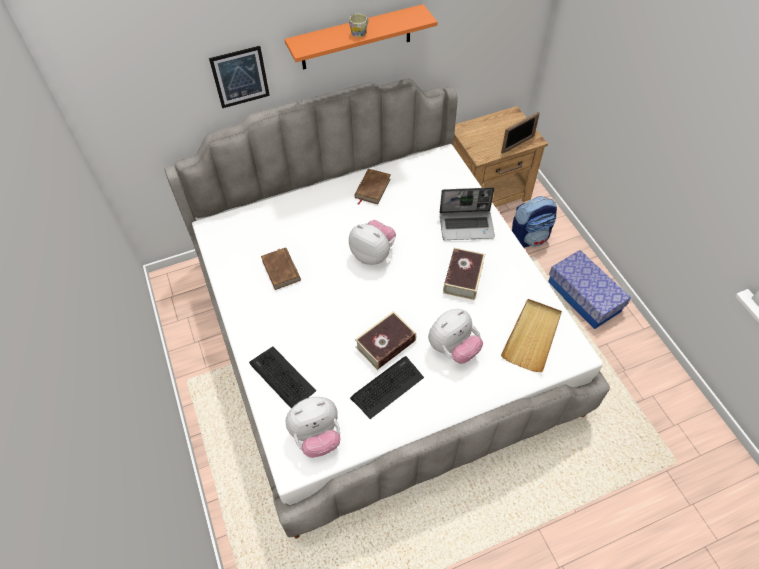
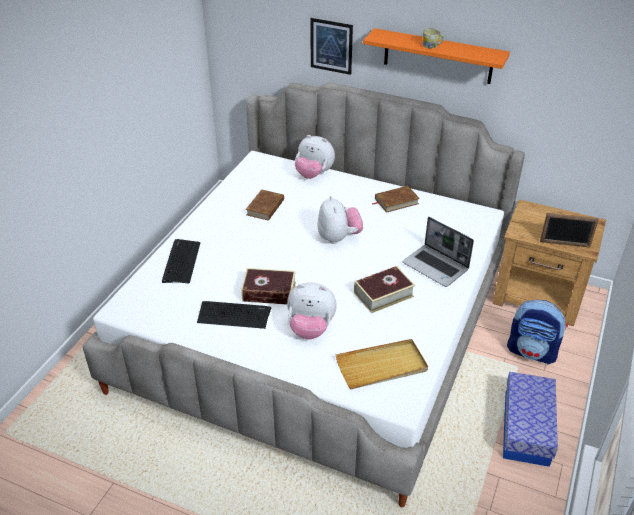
camera: 45 degrees right, 15 degrees down
plush toy [286,397,340,458] -> plush toy moved to [295,135,335,179]

